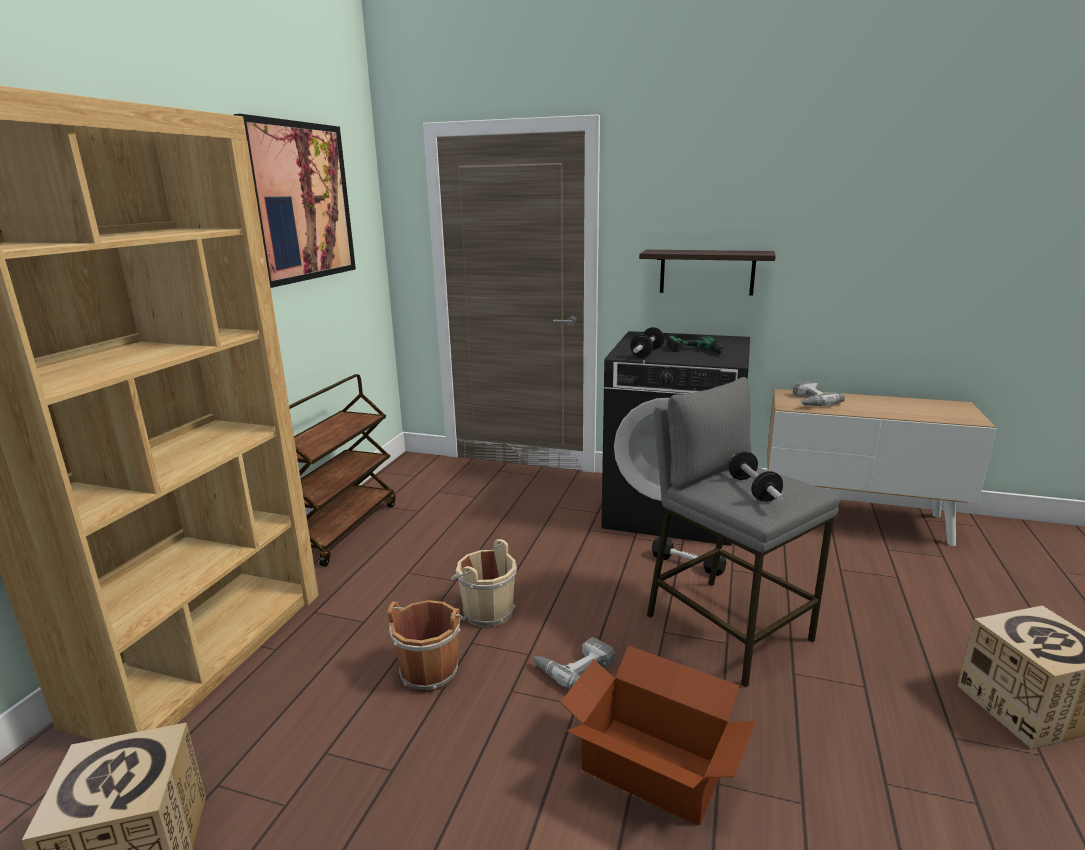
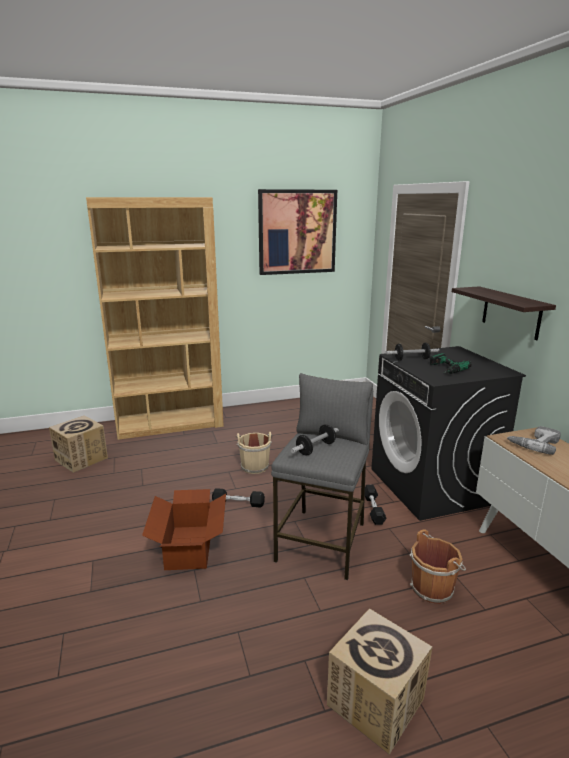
camera: 55 degrees right, 0 degrees up
brown cart [289,374,396,567] -> none
brown bucket [388,600,465,692] -> brown bucket moved to [410,529,466,604]
power drill [533,637,615,689] -> black dumbbell [212,488,265,508]

